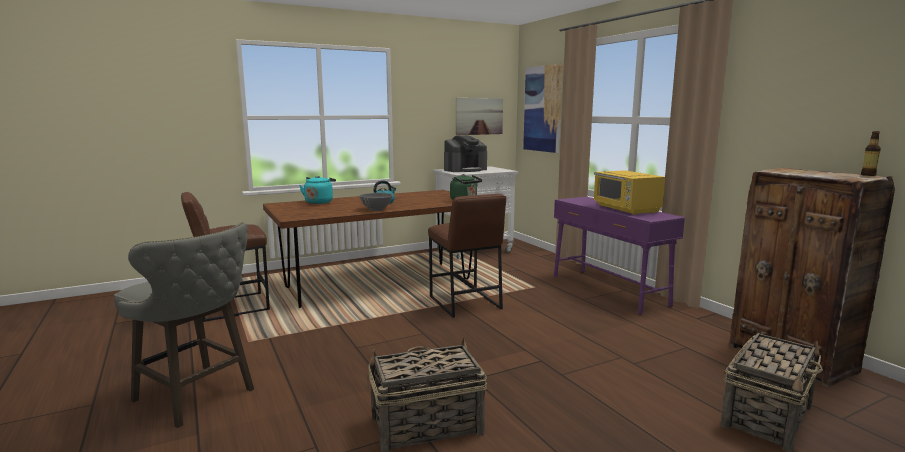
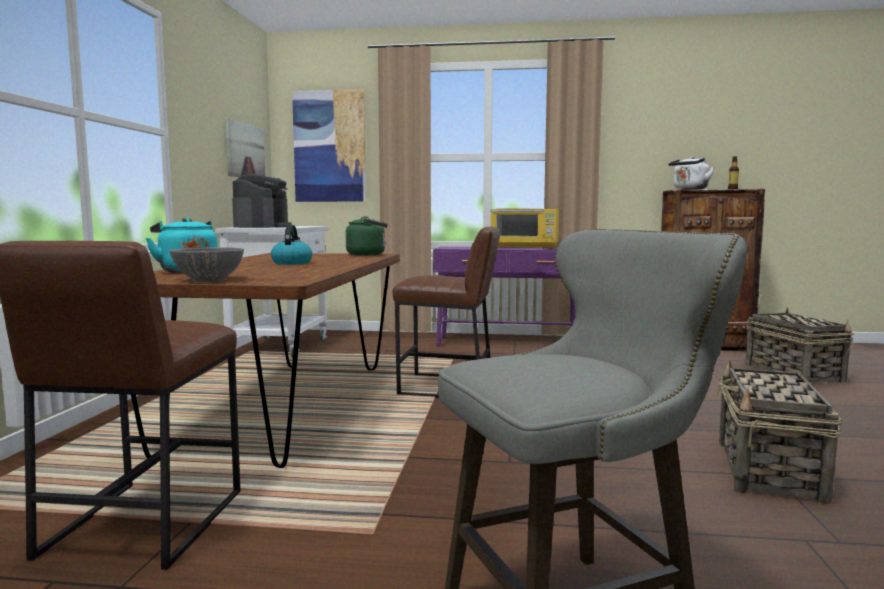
camera: 55 degrees left, 5 degrees down
grey bowl [360,193,392,211] -> grey bowl moved to [170,247,244,282]
none -> white kettle [668,156,715,190]

